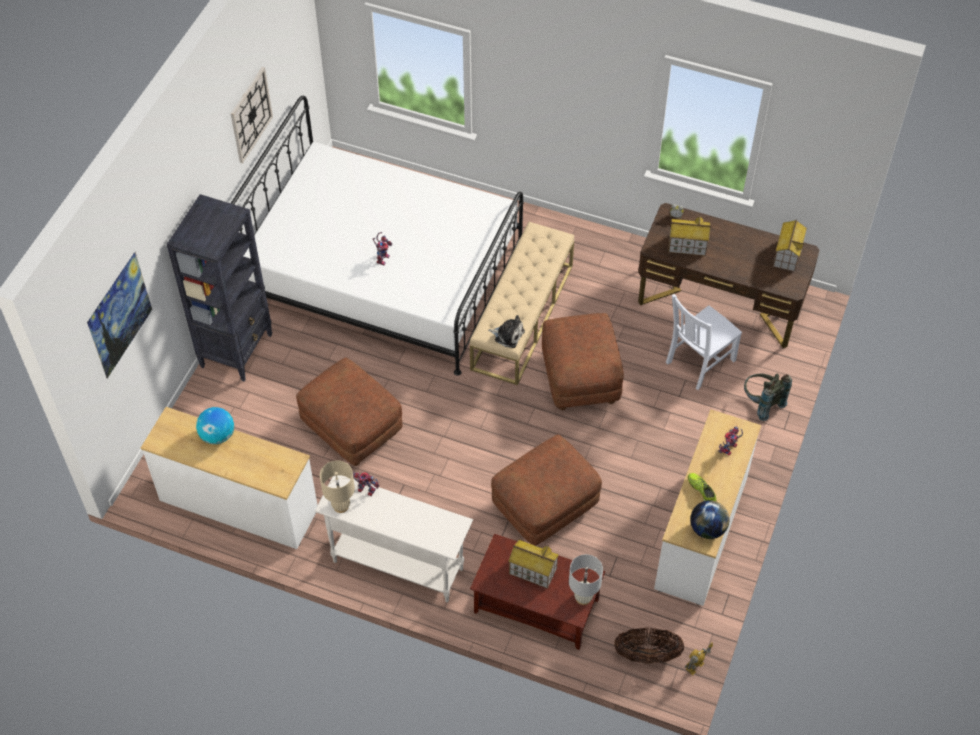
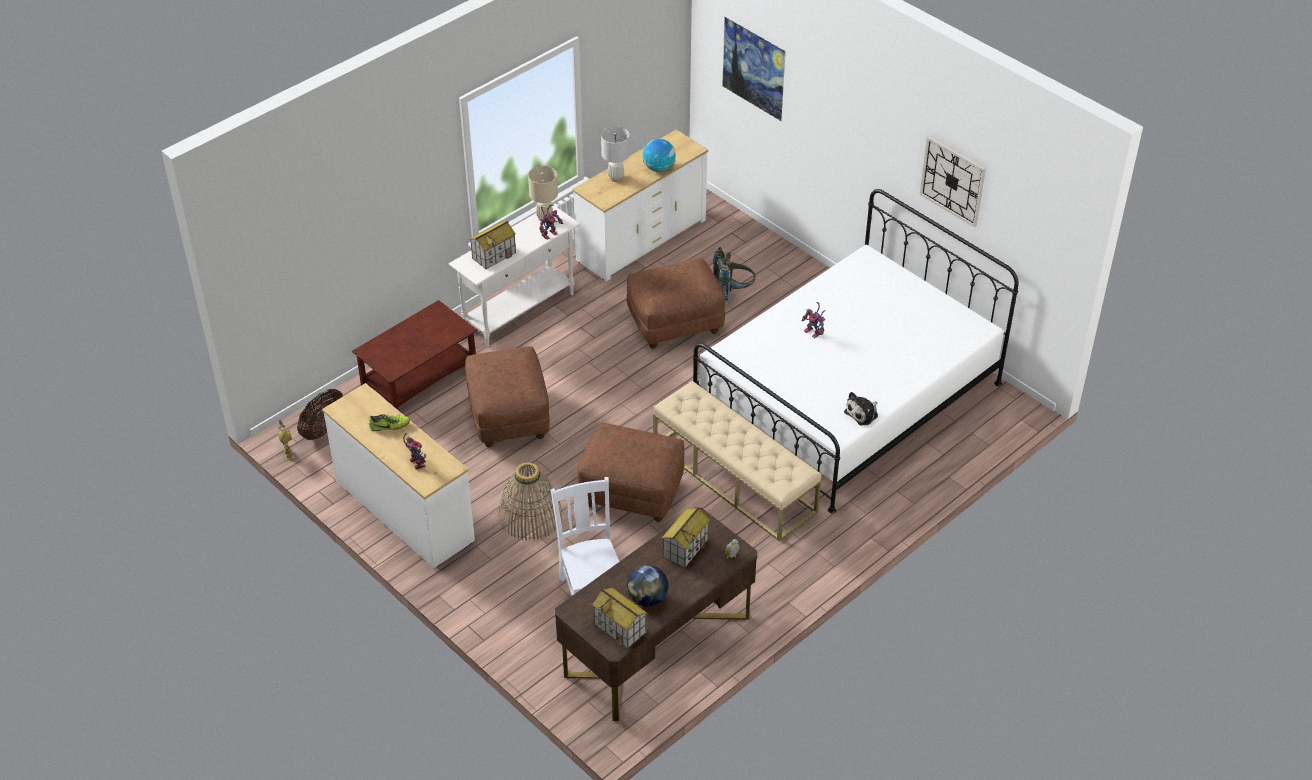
camera: 115 degrees right, 10 degrees down
black bookcase [166,194,272,382] -> none
plush toy [488,315,525,348] -> plush toy moved to [844,392,878,426]
toy house [508,540,559,589] -> toy house moved to [470,221,516,269]
white table lamp [569,554,603,605] -> white table lamp moved to [601,126,630,182]
globe [690,500,729,539] -> globe moved to [627,565,668,607]
grey backpack [744,373,792,421] -> grey backpack moved to [713,247,756,305]
none -> basket [499,462,562,541]

